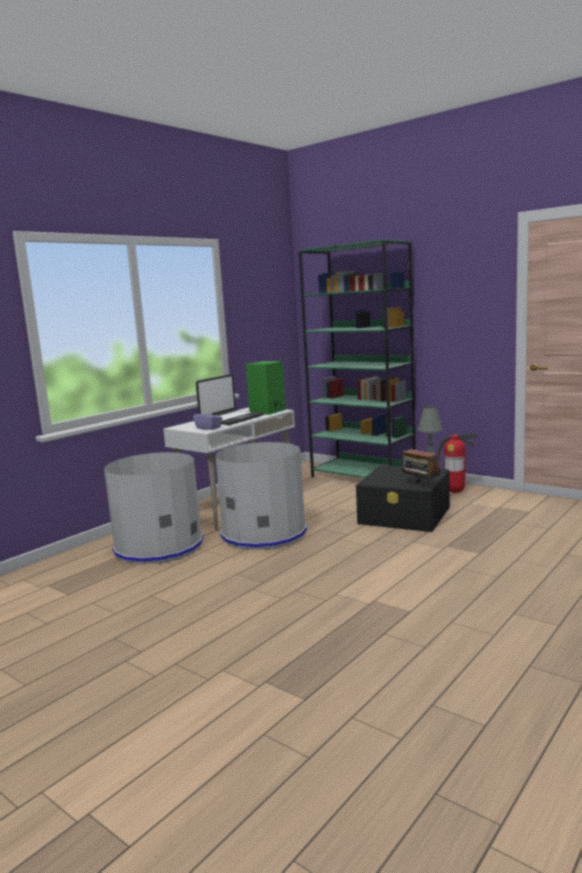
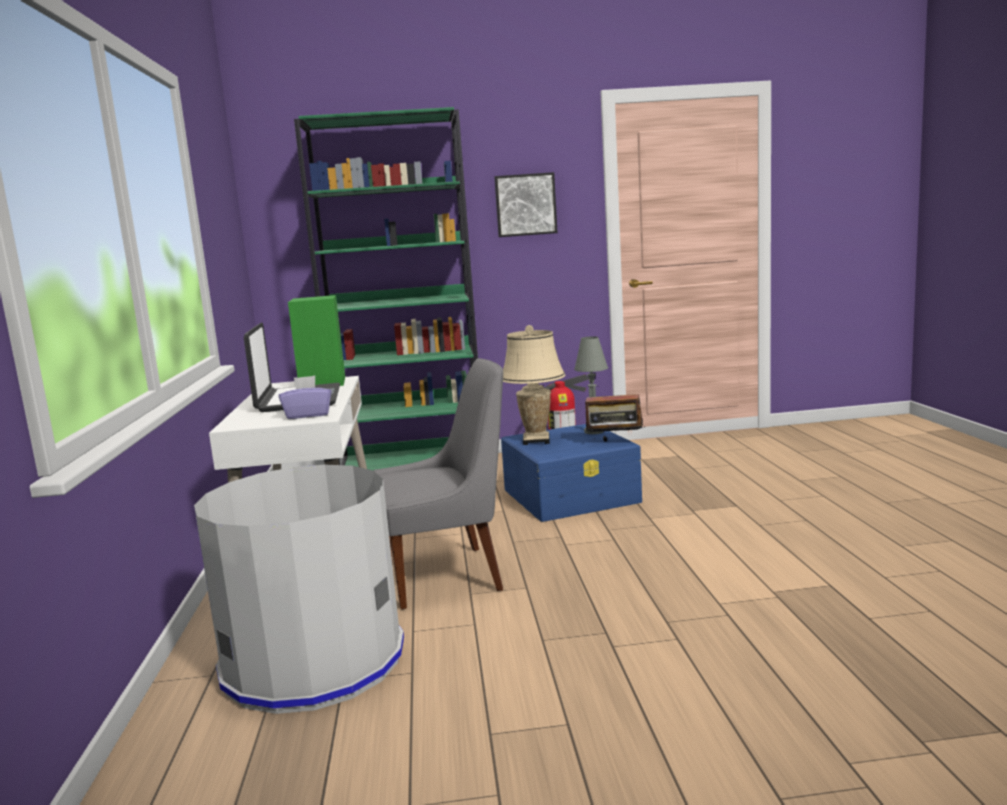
camera: 45 degrees left, 0 degrees up
grey trash can [216,442,307,550] -> grey chair [373,358,503,609]
black storage box [356,465,450,532] -> blue storage box [501,424,642,522]
none -> picture [494,172,558,237]
none -> beige table lamp [503,325,565,445]

